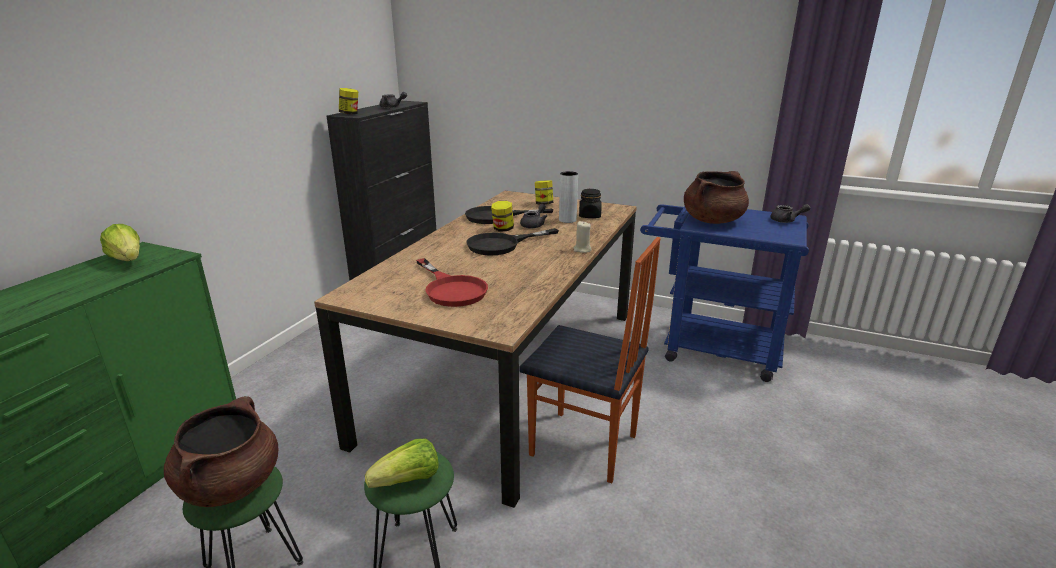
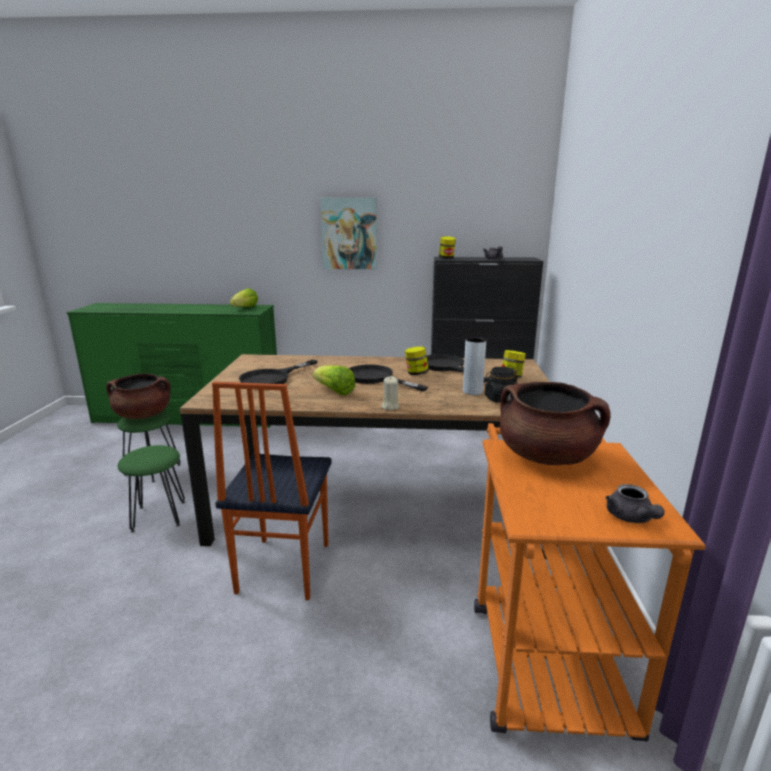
camera: 70 degrees right, 5 degrees down
lettuce [365,439,438,488] -> lettuce moved to [313,365,355,395]
red frying pan [416,258,488,307] -> black frying pan [239,360,318,384]
grey teapot [520,204,547,228] -> none
blue cart [640,204,809,382] -> orange cart [474,423,705,742]
none -> picture [320,198,377,269]

